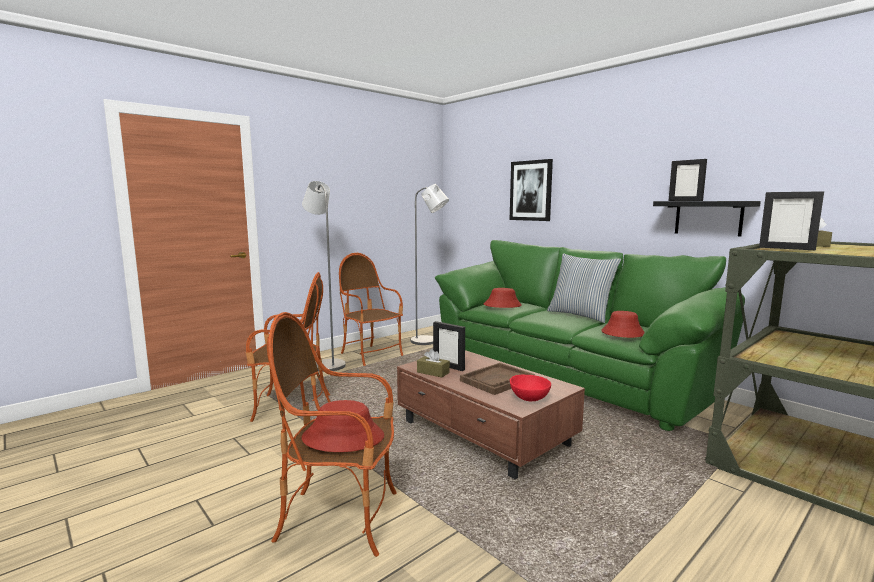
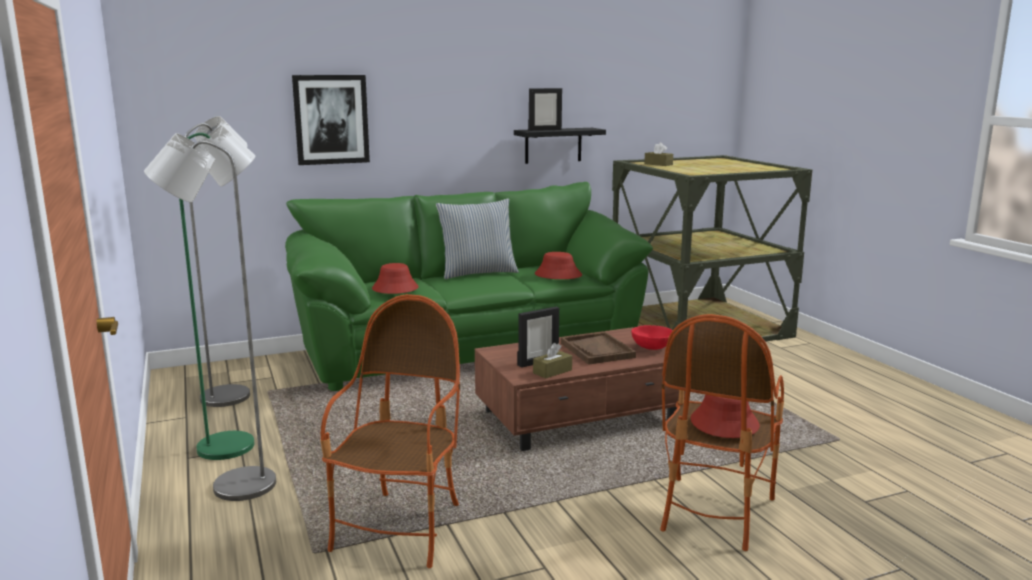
camera: 70 degrees left, 5 degrees up
armchair [339,253,403,366] -> green floor lamp [179,125,256,460]
picture frame [759,191,824,250] -> none

